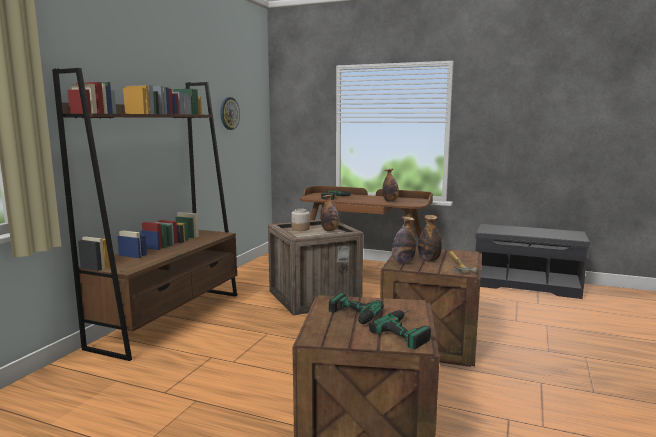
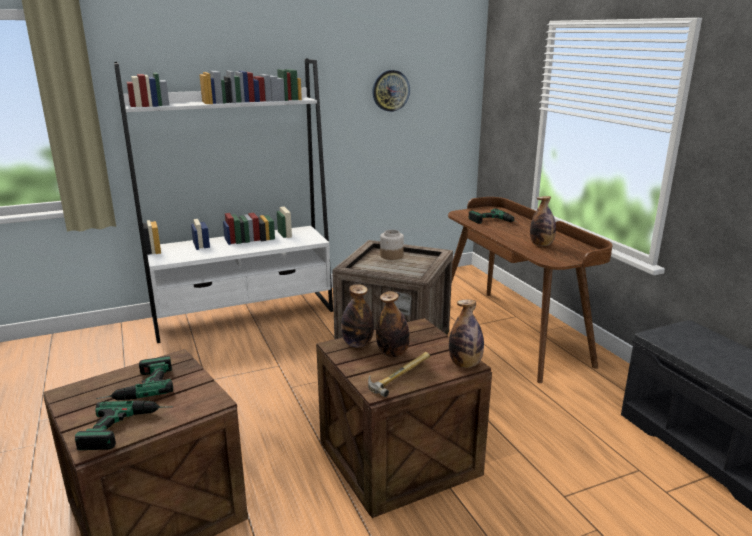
camera: 45 degrees right, 10 degrees up
brown bookcase [52,68,237,361] -> white bookcase [114,58,333,343]
bottle [321,194,339,231] -> bottle moved to [449,299,484,368]

